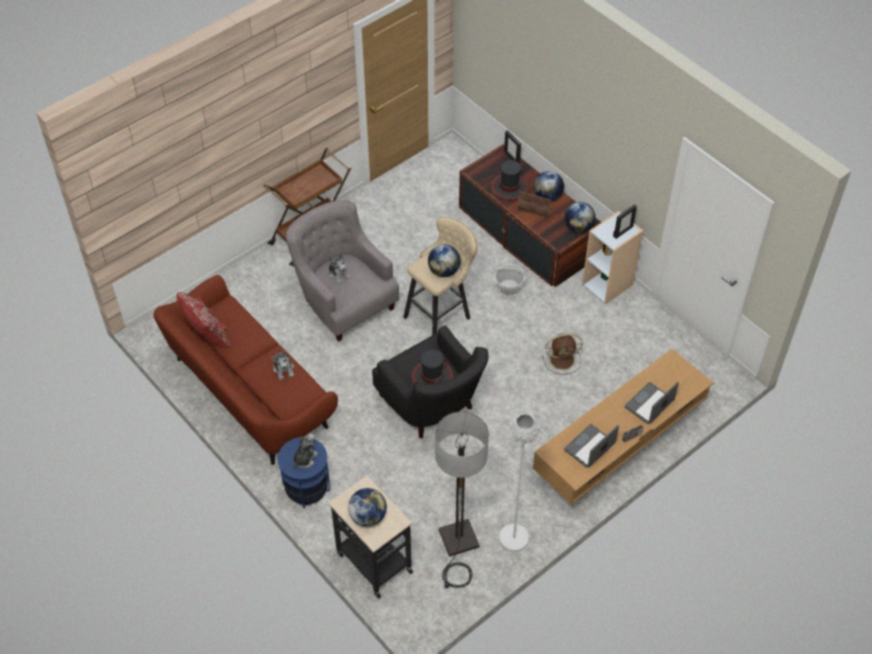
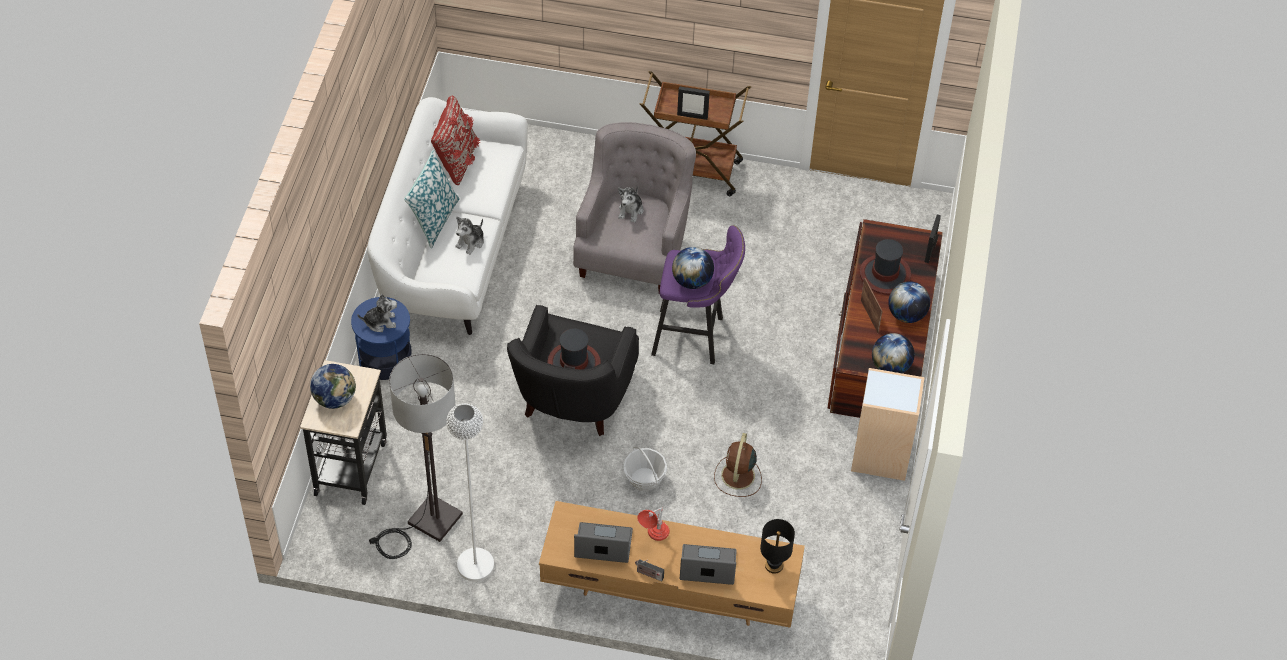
camera: 50 degrees right, 0 degrees up
brown sofa [154,275,338,465] -> white sofa [367,97,528,335]
beige stool [403,217,478,335] -> purple stool [651,225,745,364]
basket [492,264,528,295] -> basket moved to [624,446,667,491]
brown fan [542,333,583,375] -> brown fan turned 60 degrees clockwise [714,433,762,497]
picture frame [613,204,637,239] -> picture frame moved to [677,86,710,120]
none -> pillow [404,150,460,248]
none -> red table lamp [637,507,670,541]
none -> black table lamp [760,519,795,574]

